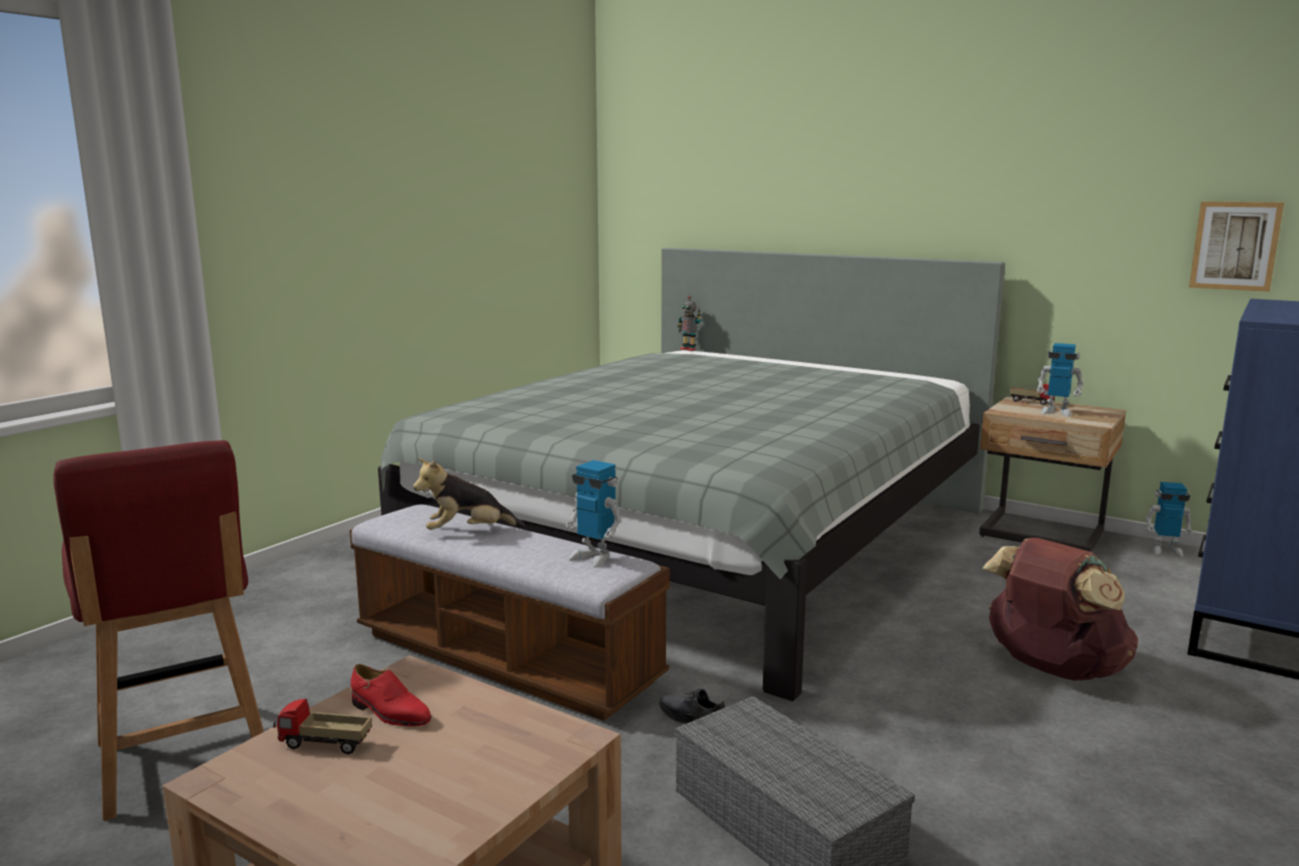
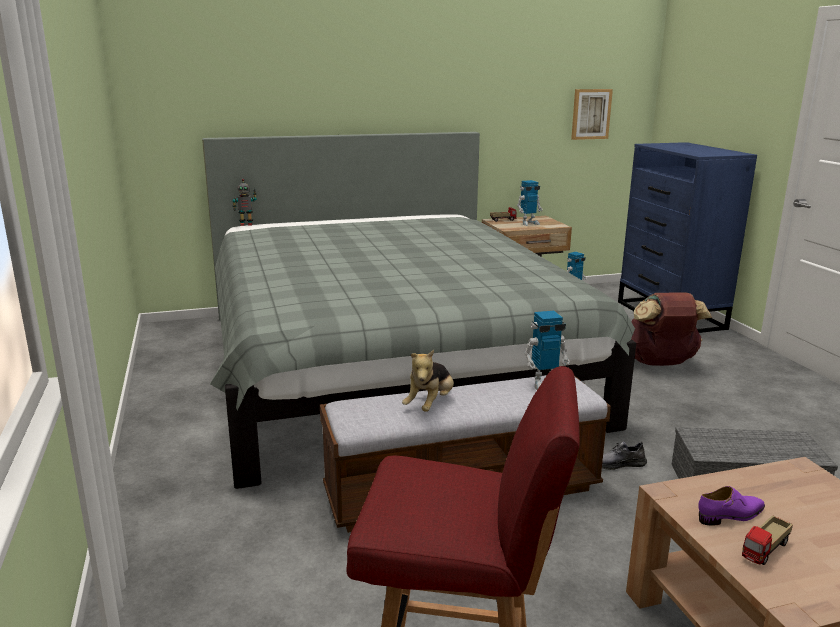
camera: 50 degrees left, 5 degrees up
red shoe [351,664,431,727] -> purple shoe [698,486,765,526]

